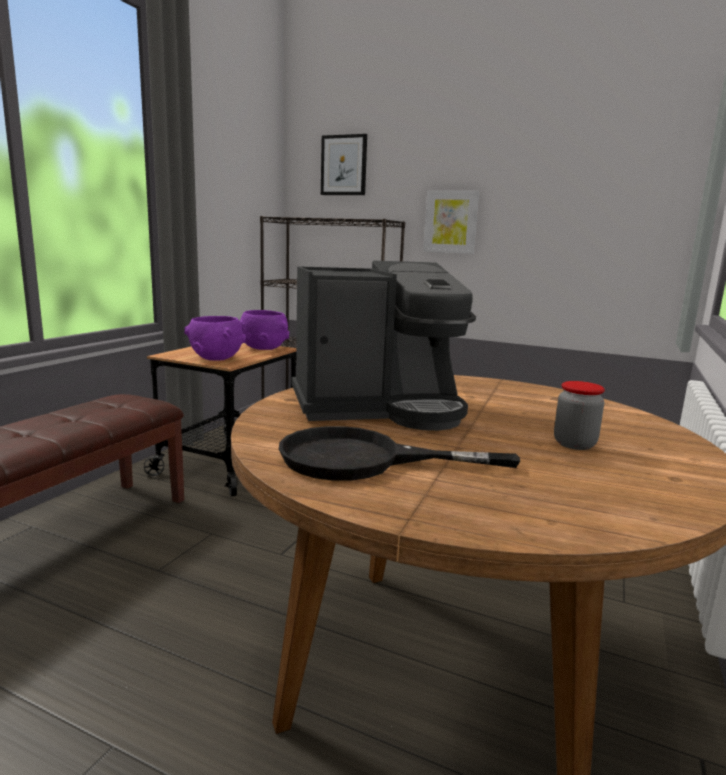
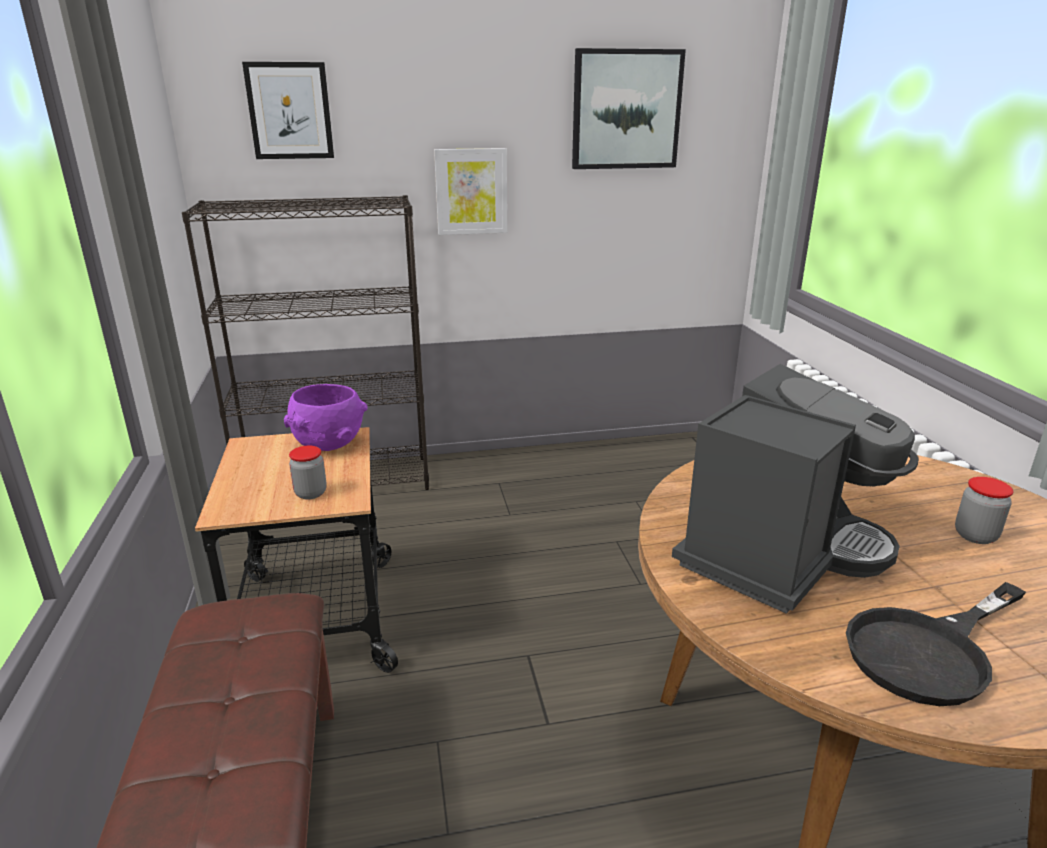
camera: 35 degrees left, 10 degrees up
purple bowl [184,316,246,361] -> jar [289,446,327,499]
none -> picture [572,48,686,169]

